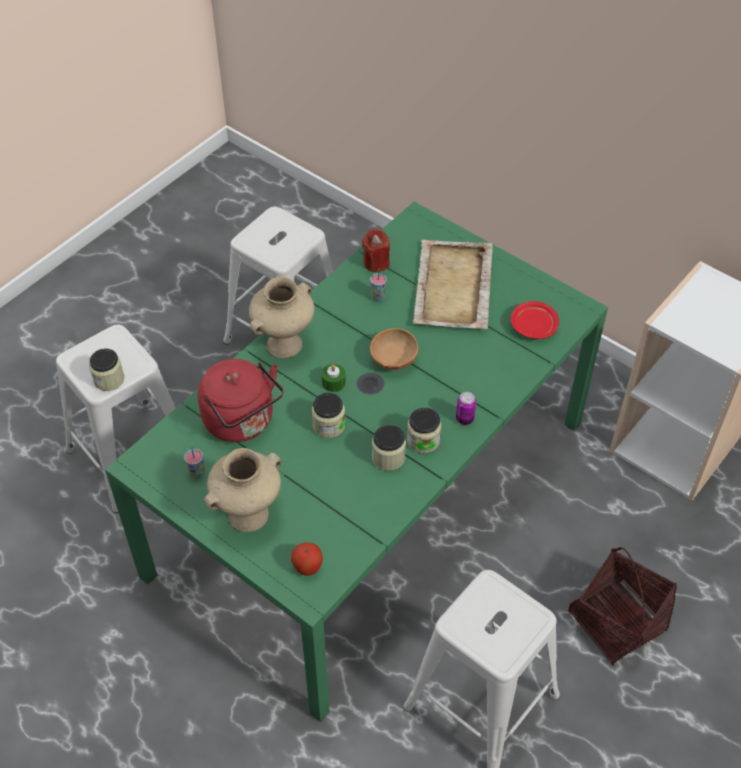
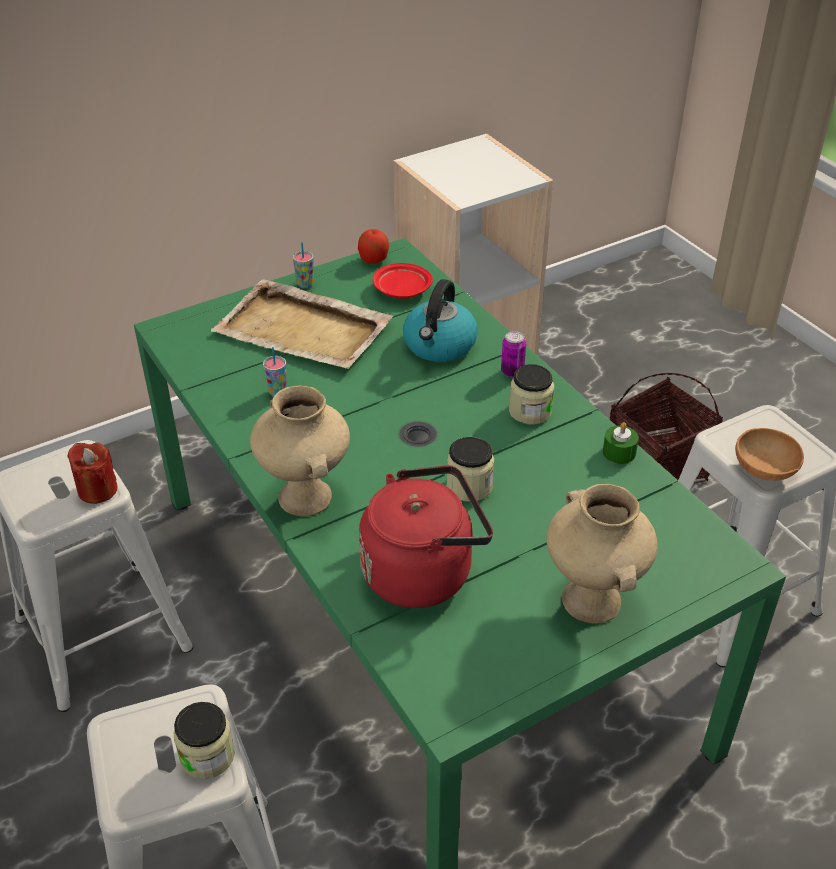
camera: 70 degrees left, 10 degrees down
cup [184,447,205,479] -> cup moved to [293,242,314,289]
apple [291,542,323,576] -> apple moved to [358,229,389,264]
green candle [322,364,346,392] -> green candle moved to [603,422,639,464]
red candle [362,229,390,272] -> red candle moved to [67,443,118,504]
brown bowl [370,328,418,370] -> brown bowl moved to [735,428,804,481]
jar [372,425,406,471] -> none
none -> kettle [403,279,478,362]

